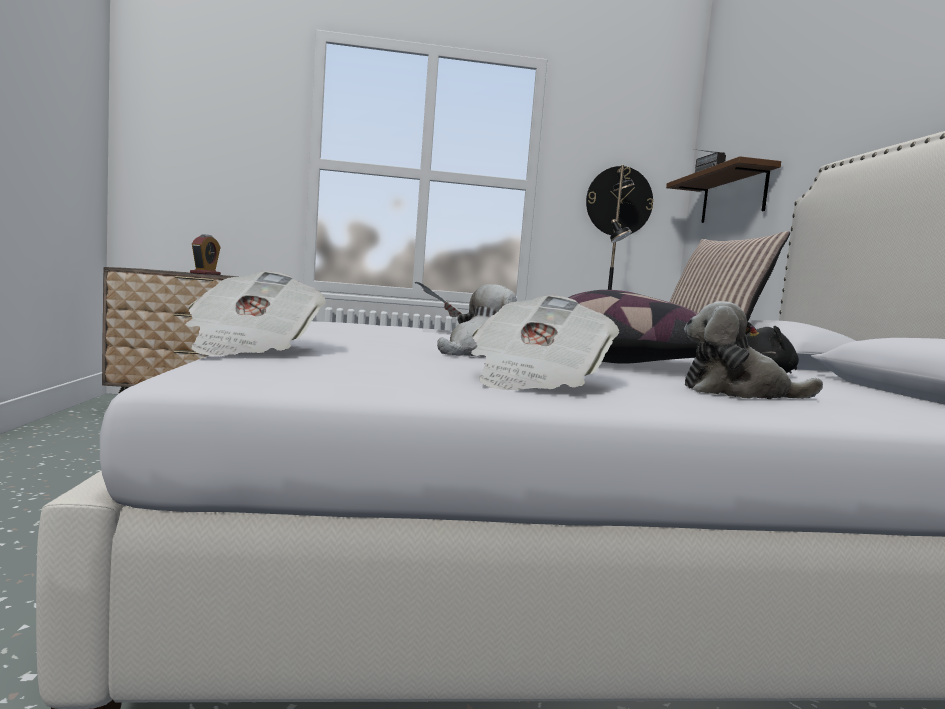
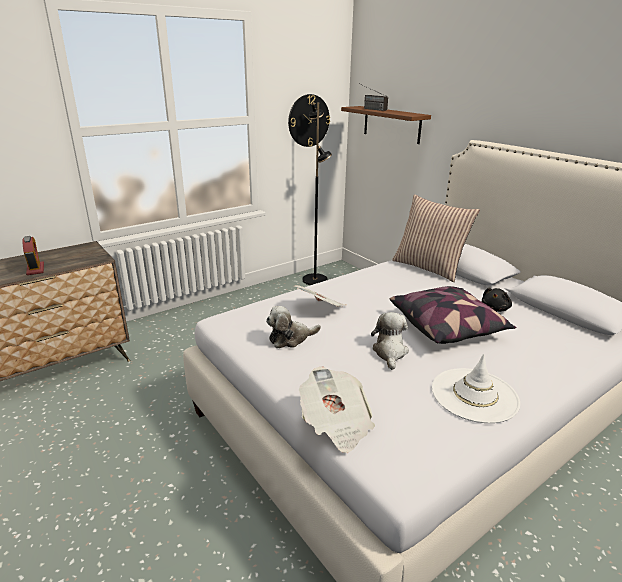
camera: 30 degrees left, 20 degrees up
newspaper [471,295,619,390] -> white hat [432,354,520,423]
plush toy [684,301,823,399] -> plush toy moved to [266,306,321,348]

